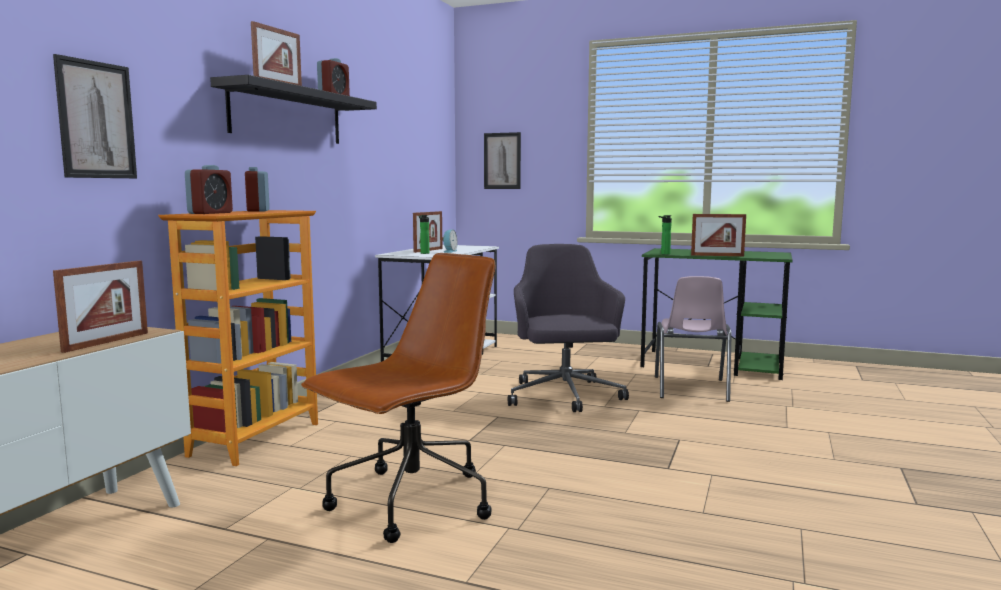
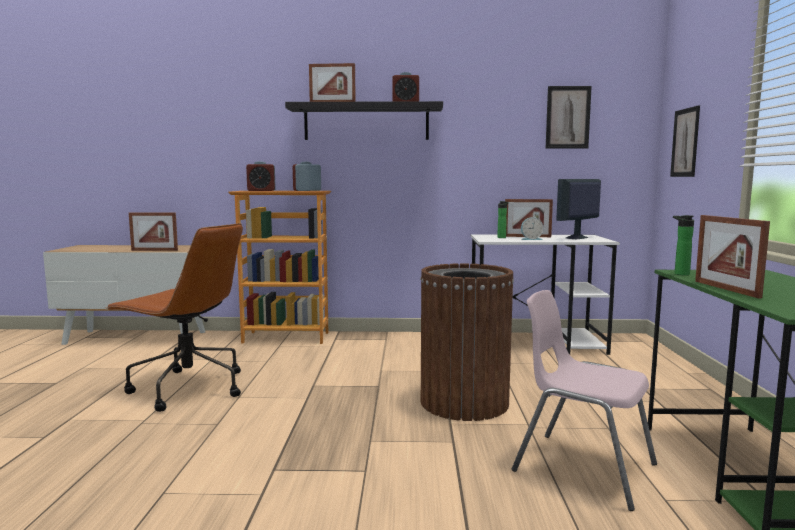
camera: 70 degrees right, 0 degrees up
picture [53,54,137,178] -> picture moved to [545,86,592,149]
grey office chair [508,244,629,412] -> brown trash can [420,263,514,421]
pink chair [655,276,731,402] -> pink chair turned 45 degrees clockwise [512,290,657,511]
none -> monitor [556,179,601,239]

